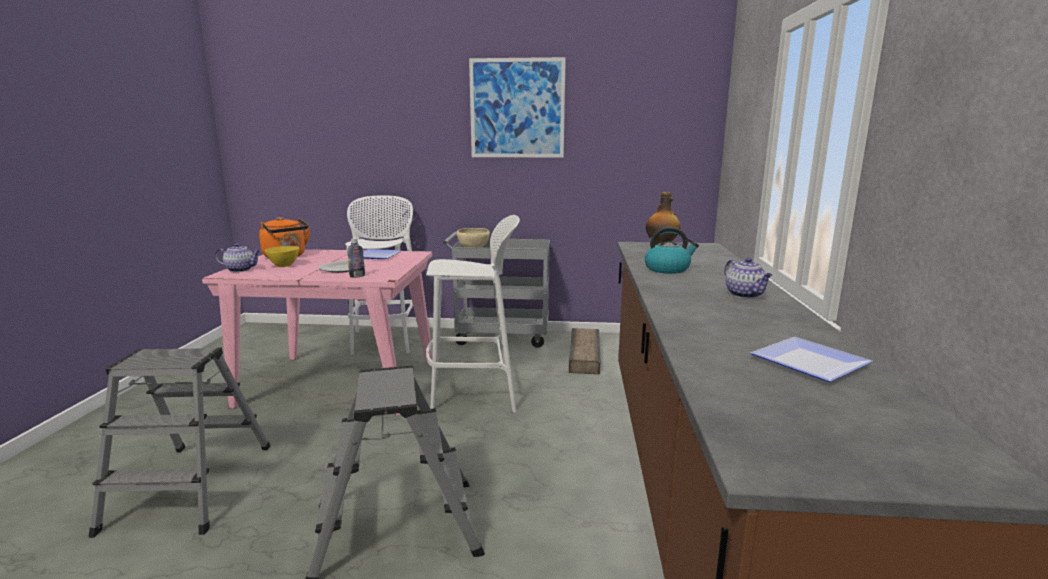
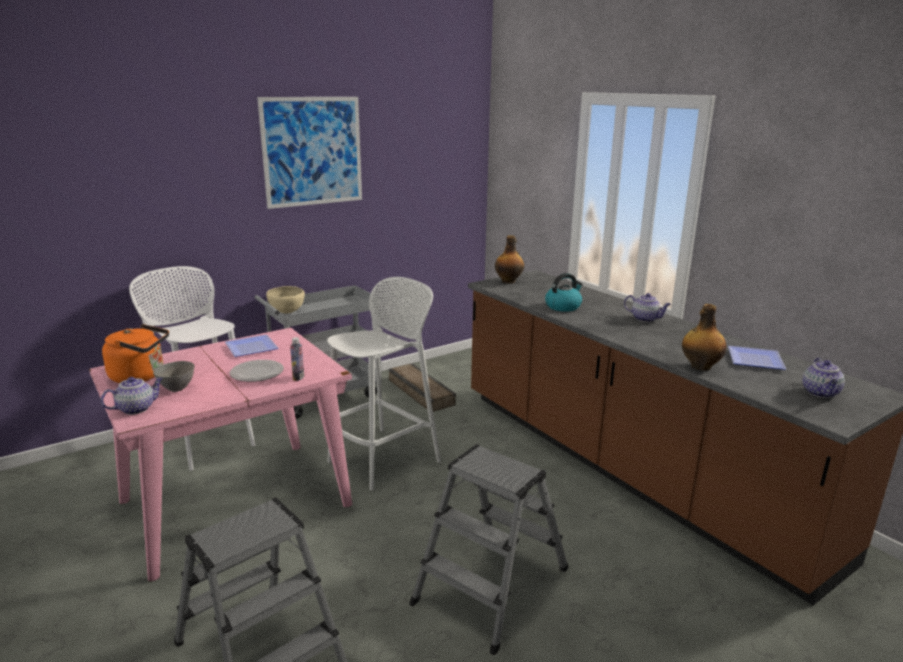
camera: 40 degrees left, 5 degrees up
yellow bowl [265,246,299,267] -> grey bowl [153,361,195,392]
none -> bottle [682,304,727,371]
none -> teapot [802,358,845,398]

